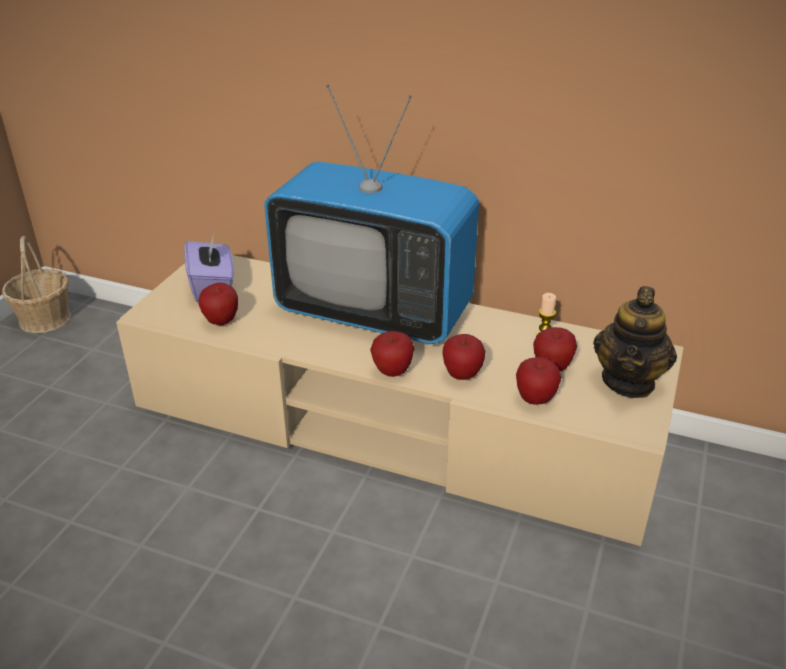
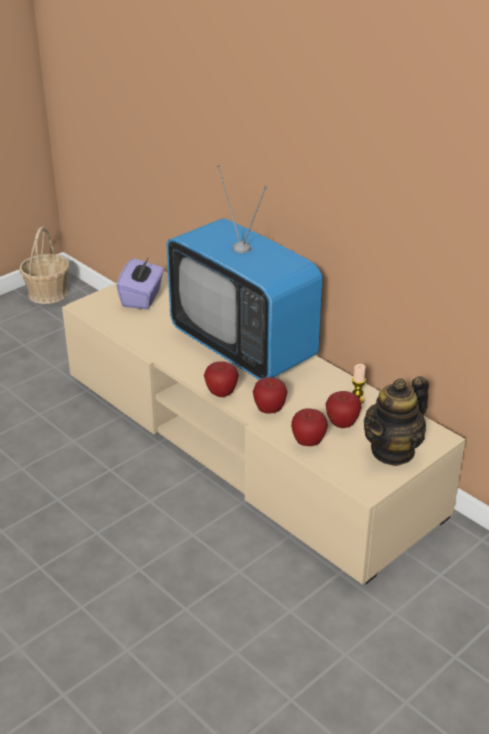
camera: 25 degrees right, 0 degrees up
apple [198,282,238,325] -> none

